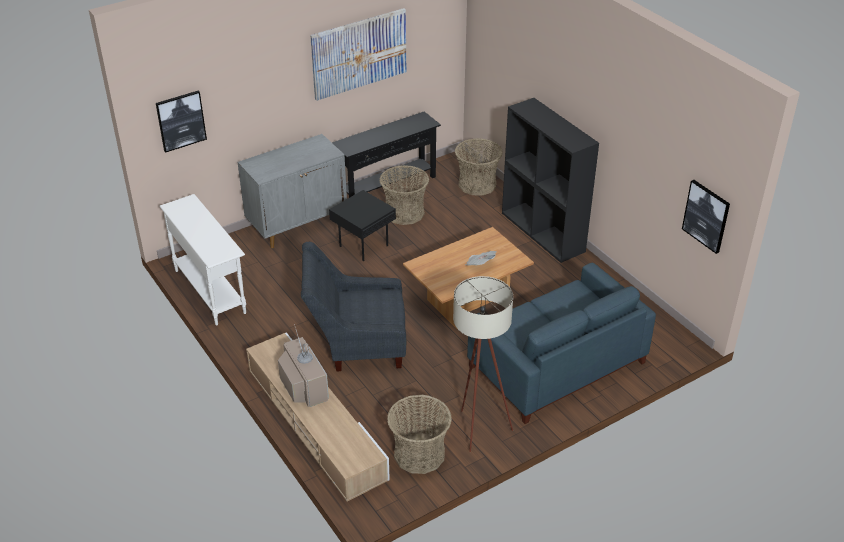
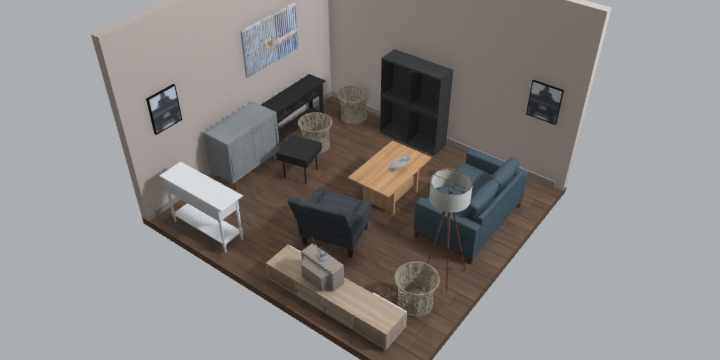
camera: 20 degrees left, 0 degrees up
grey armchair [301,242,406,371] -> grey armchair turned 45 degrees counterclockwise [288,187,371,258]

